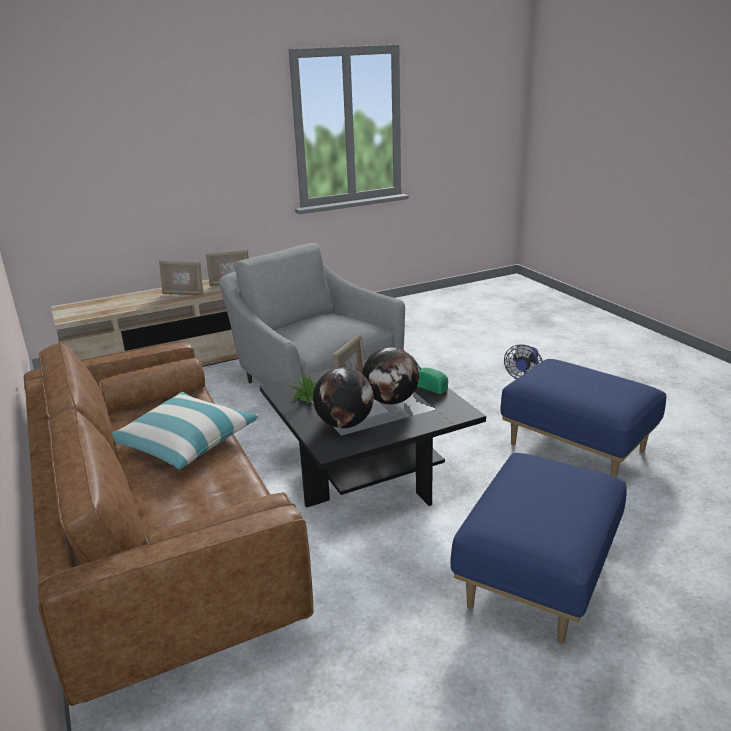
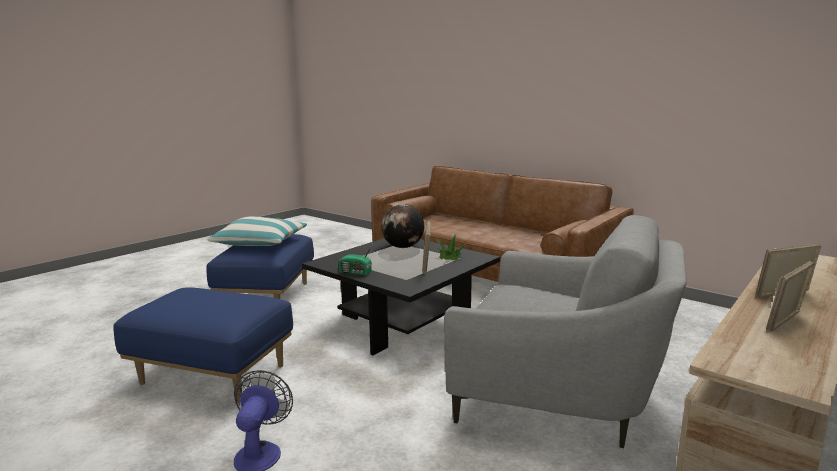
camera: 155 degrees right, 10 degrees down
pillow [113,392,259,470] -> pillow moved to [207,216,307,246]
globe [362,347,419,405] -> none

